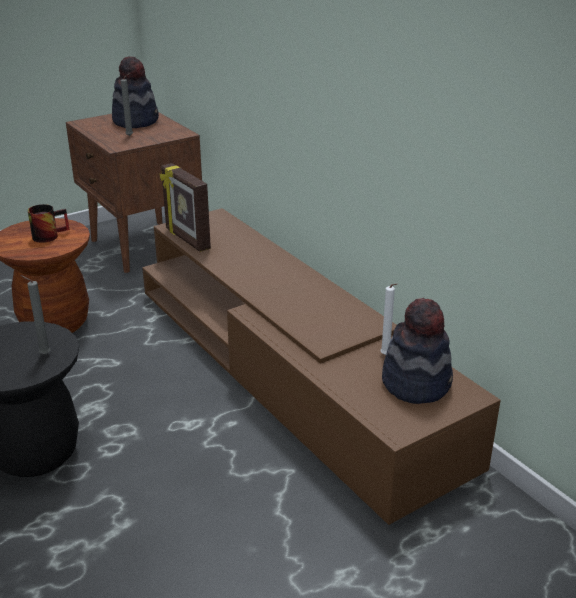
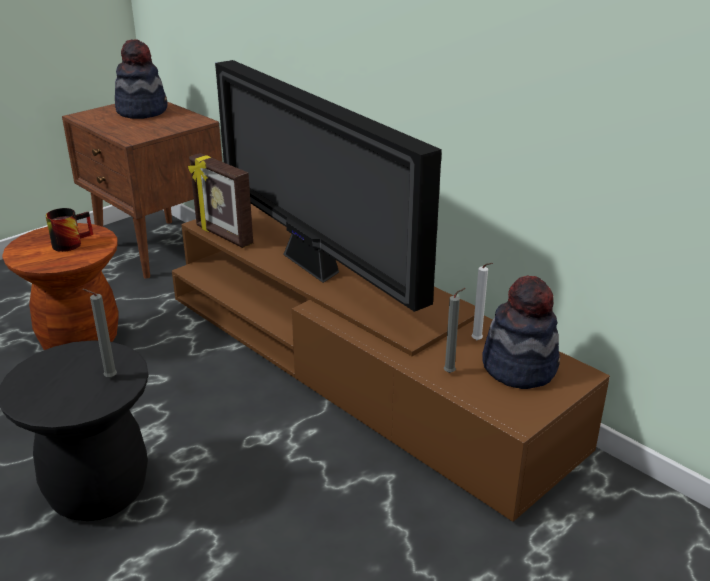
camera: 10 degrees left, 0 degrees up
grey candle [121,73,133,136] -> grey candle moved to [444,288,465,373]
none -> television [215,60,442,312]

